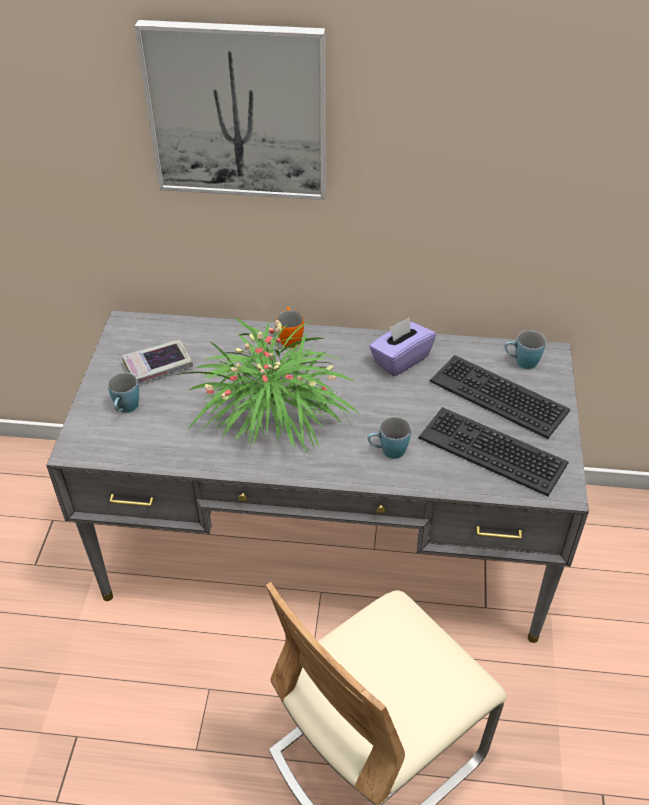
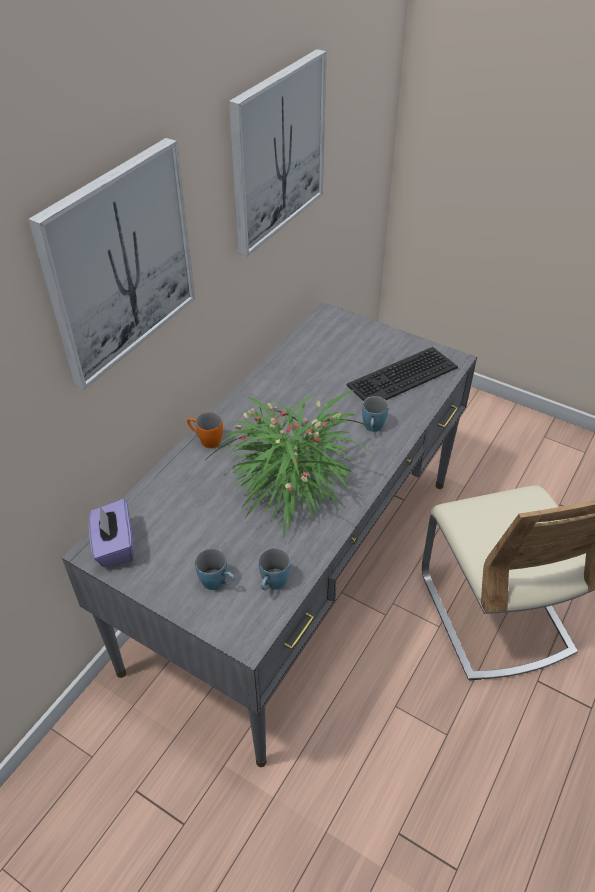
camera: 65 degrees left, 0 degrees up
book [122,340,193,384] -> none
purple tissue box [369,317,436,376] -> purple tissue box moved to [89,499,134,567]
keyboard [430,355,570,439] -> none
blue mug [504,330,546,369] -> blue mug moved to [259,548,290,591]
none -> picture [228,49,327,256]

